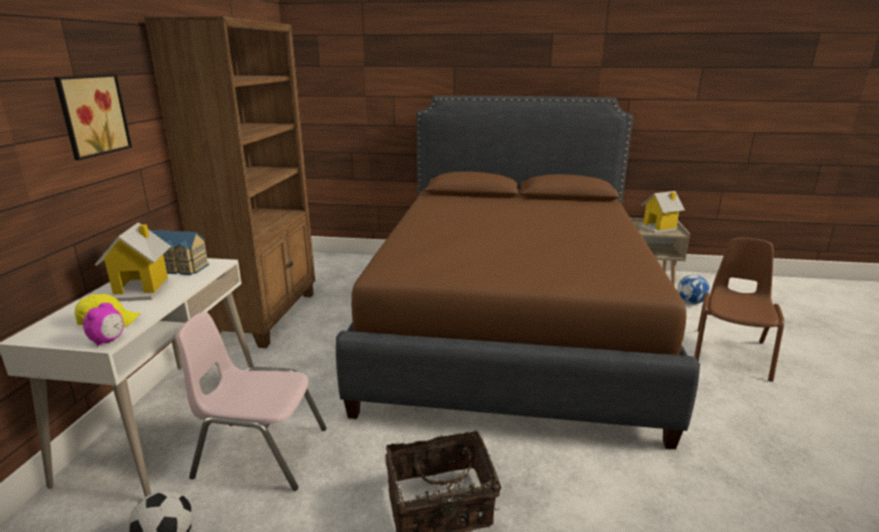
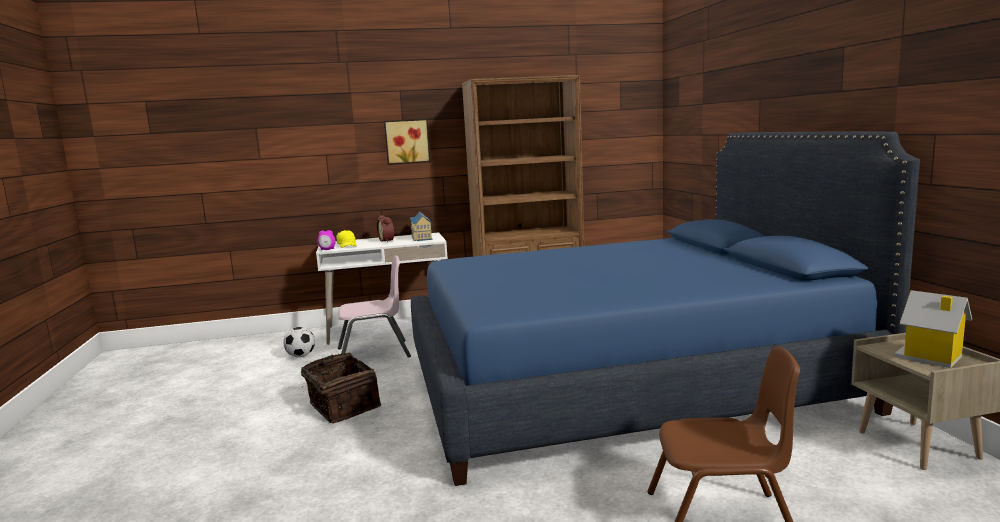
camera: 70 degrees right, 10 degrees down
toy house [95,222,171,301] -> alarm clock [377,215,394,242]
pink chair [175,312,326,491] -> pink chair turned 90 degrees clockwise [338,255,411,358]
brown bed [336,96,700,449] -> blue bed [411,131,920,486]
football [678,275,710,304] -> none

